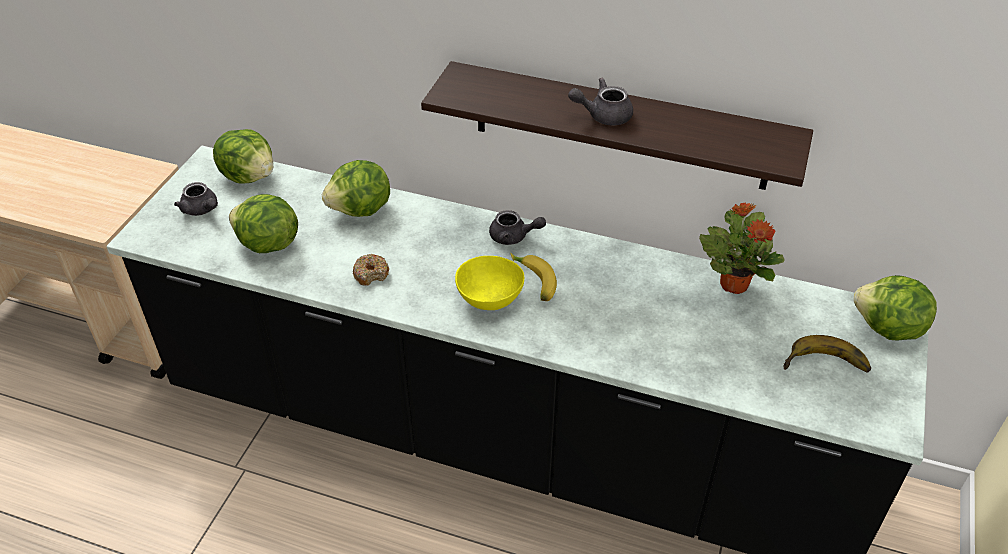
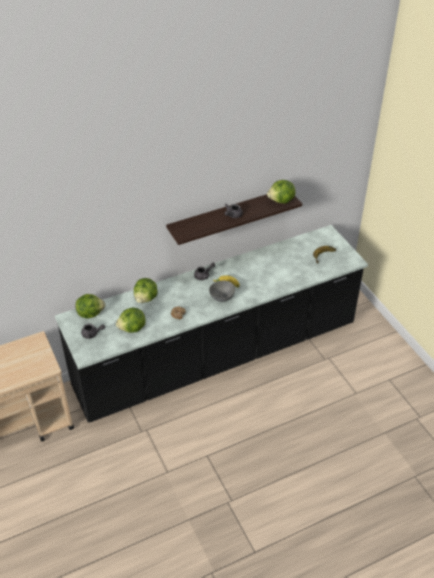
camera: 45 degrees left, 0 degrees up
yellow bowl [455,256,524,310] -> grey bowl [209,280,235,302]
potted plant [699,203,785,294] -> none
lettuce [853,275,937,341] -> lettuce moved to [267,180,296,203]

